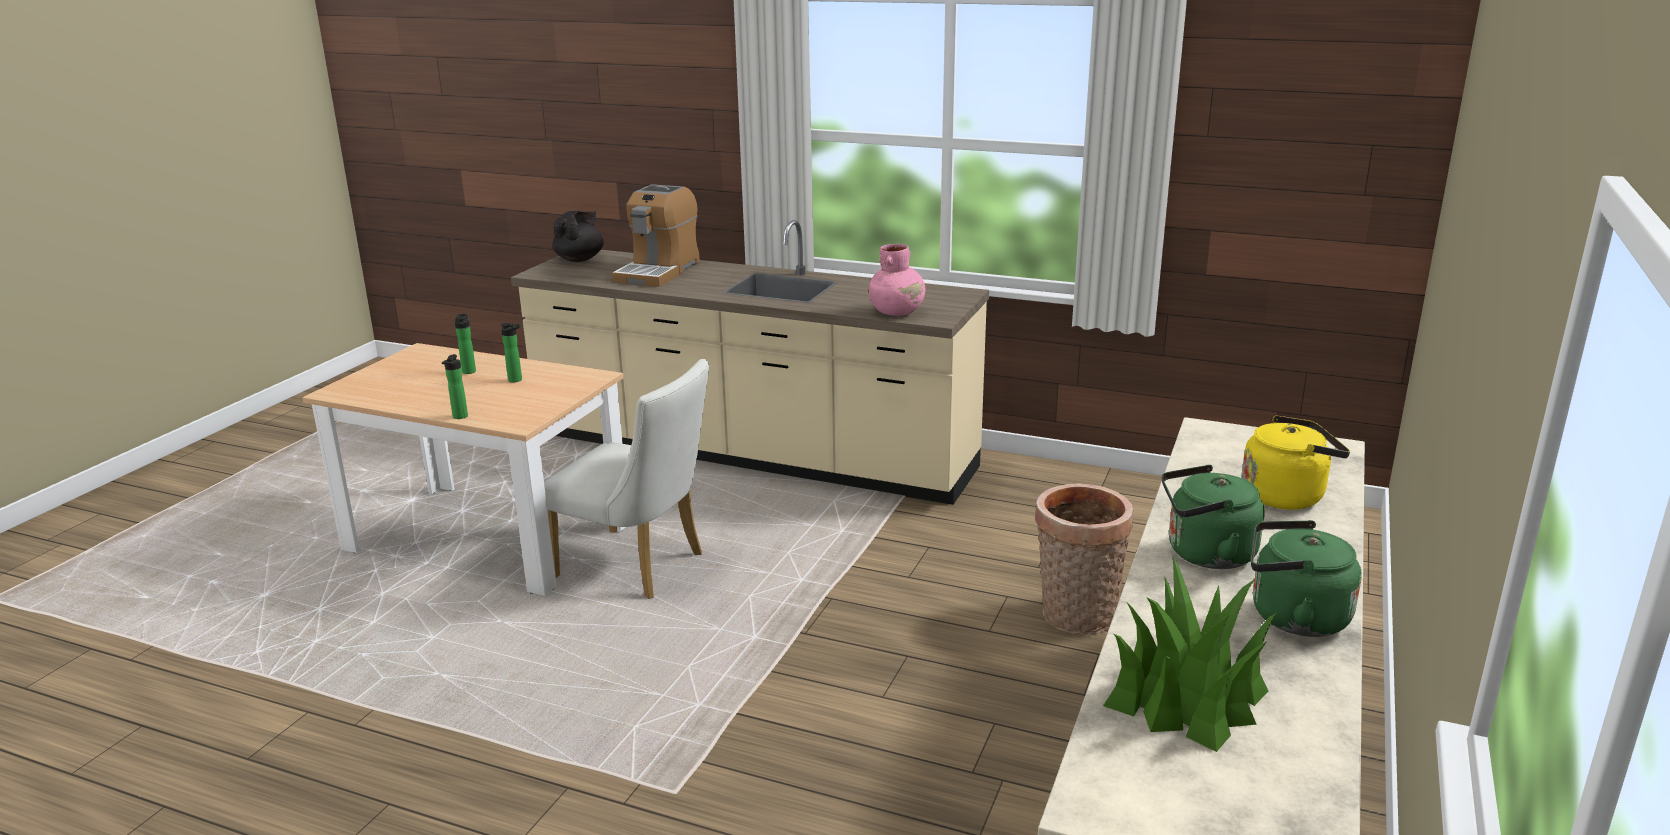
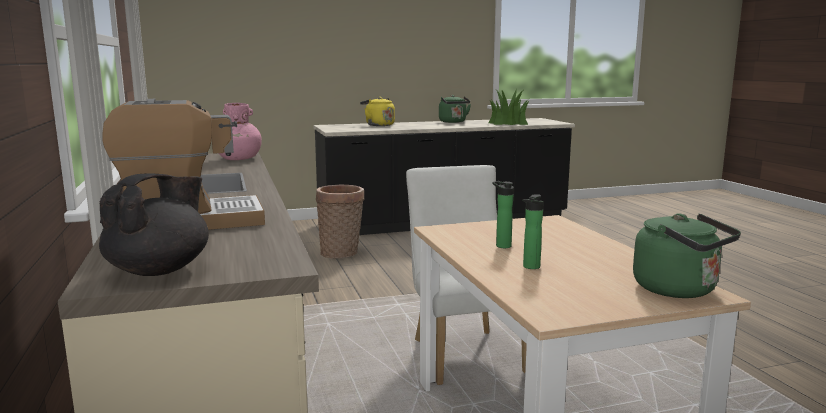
camera: 130 degrees left, 10 degrees down
bottle [442,354,468,419] -> none
black teapot [552,211,604,262] -> black teapot turned 135 degrees clockwise [99,173,209,276]
green kettle [1162,465,1265,569] -> green kettle moved to [633,213,741,298]

